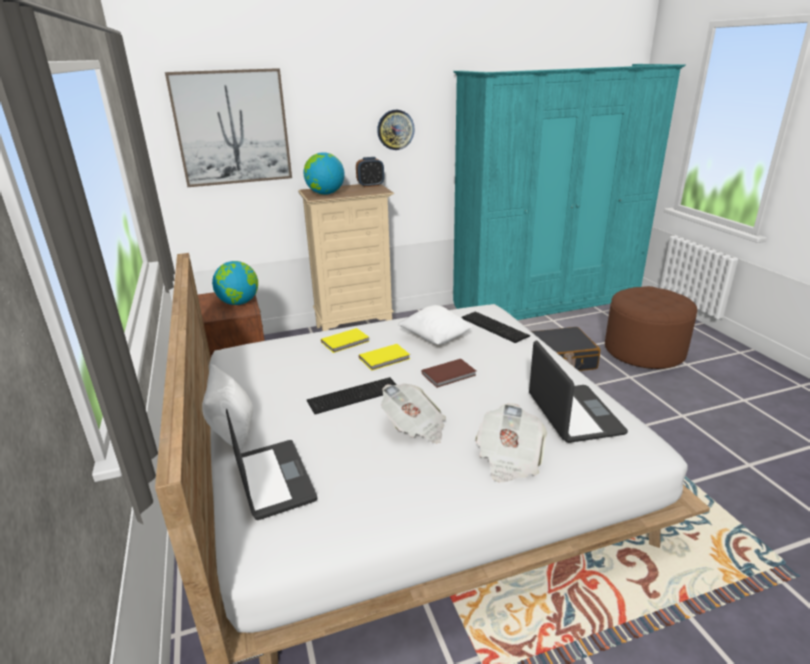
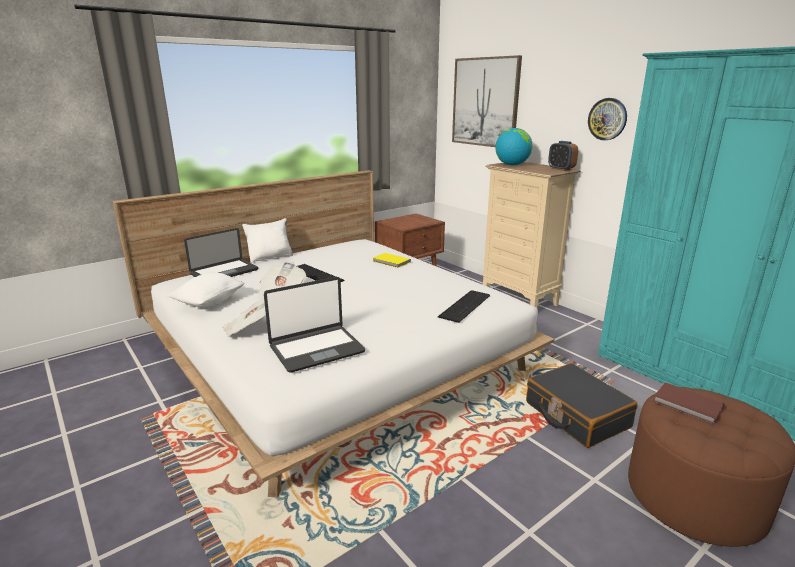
camera: 70 degrees right, 5 degrees down
globe [212,261,258,305] -> none
yellow book [359,344,410,371] -> none
white pillow [398,305,473,345] -> white pillow moved to [167,273,244,307]
brown book [422,359,476,388] -> brown book moved to [654,382,724,424]

